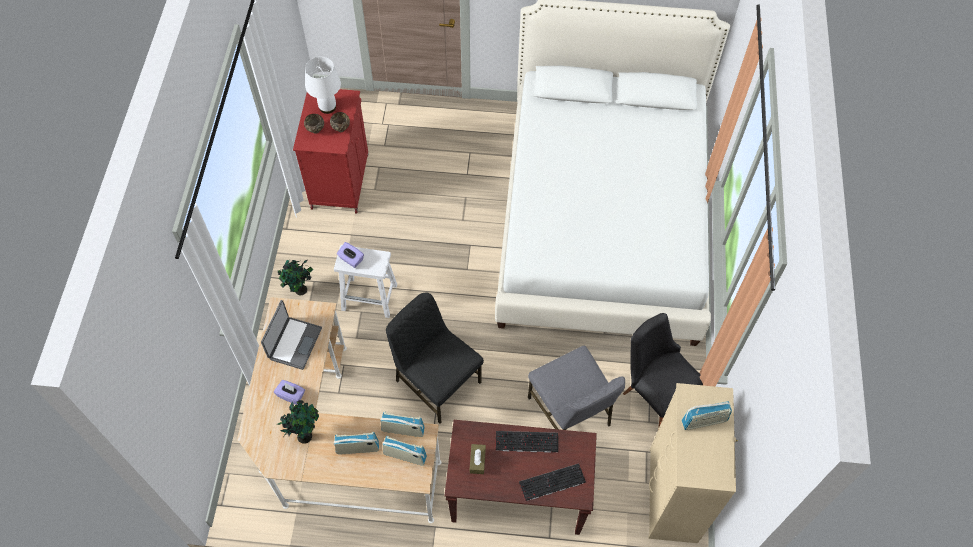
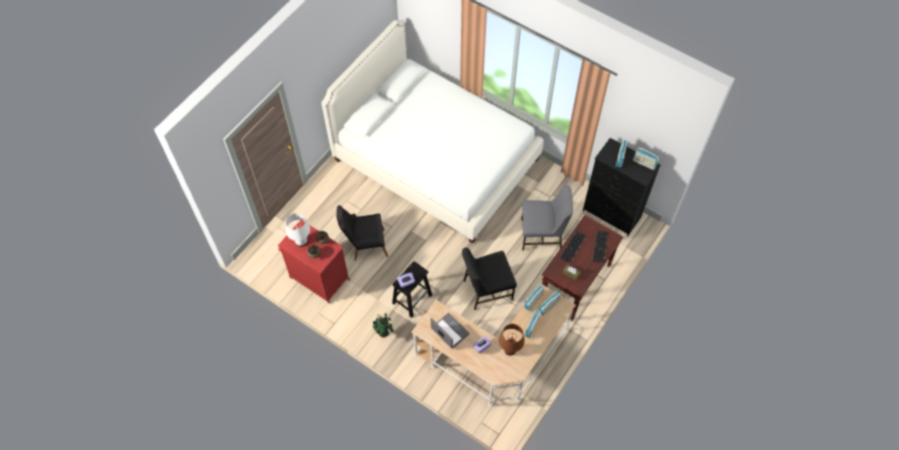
camera: 60 degrees left, 0 degrees up
potted plant [277,400,319,444] -> brown table lamp [499,324,525,356]
white stool [334,245,397,318] -> black stool [392,261,432,318]
black chair [623,313,703,429] -> black chair moved to [336,205,388,261]
beige dresser [648,383,738,543] -> black dresser [583,138,661,236]
none -> radio [632,148,659,170]

